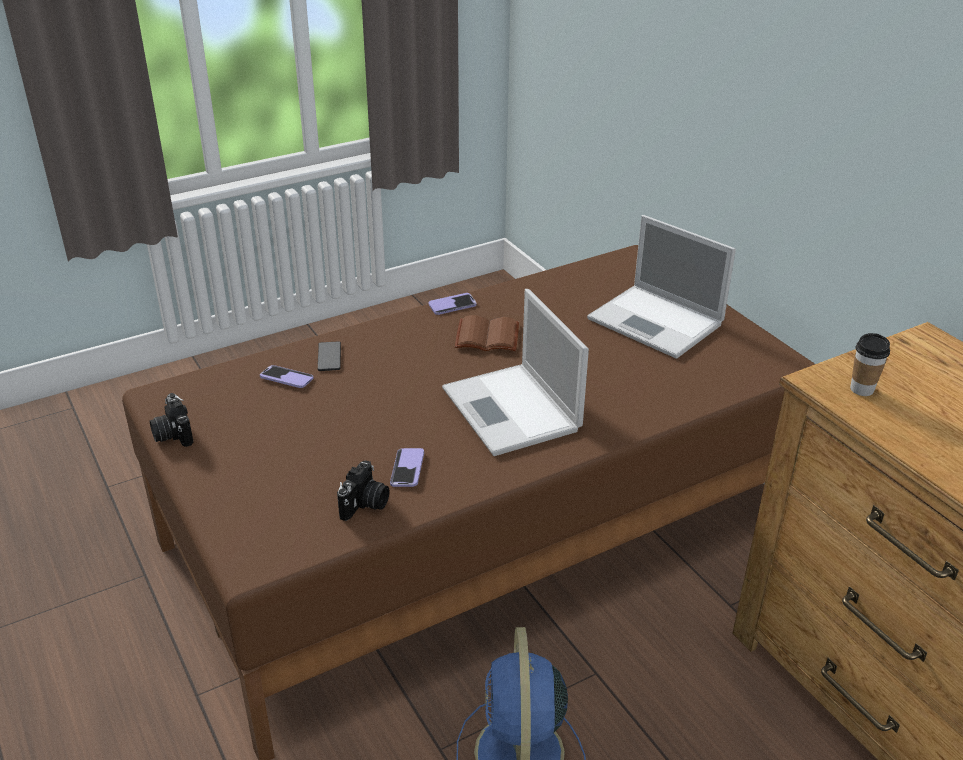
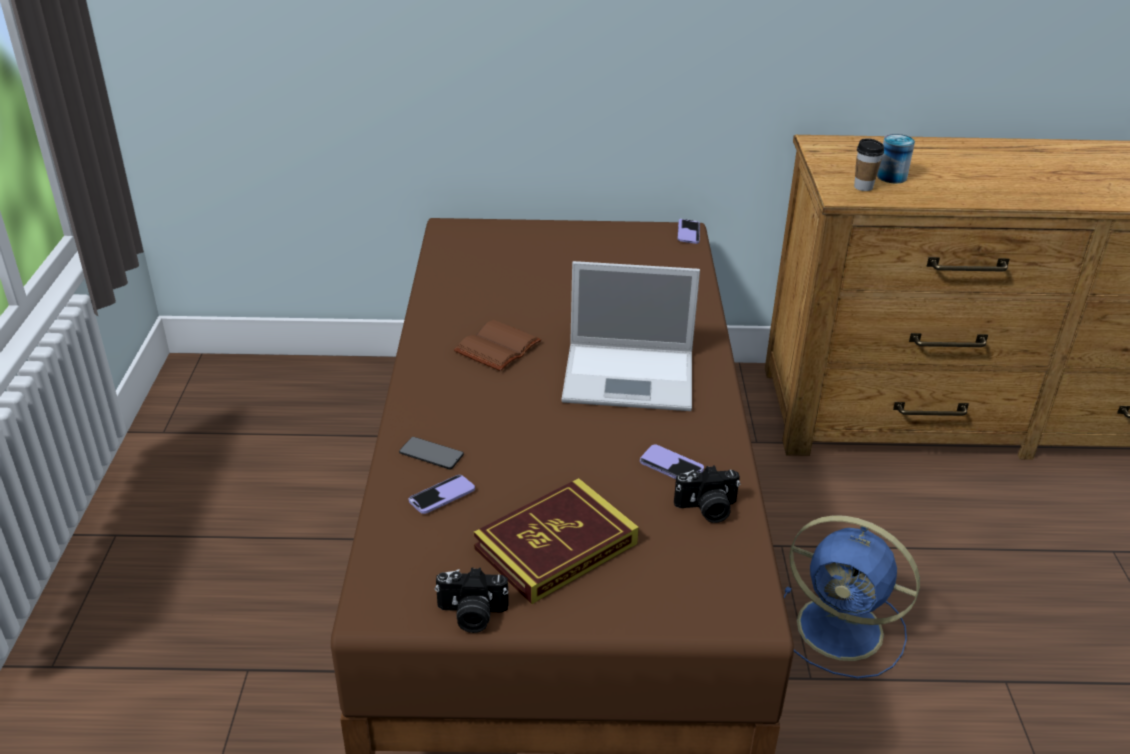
camera: 60 degrees left, 0 degrees up
camera [337,460,389,521] -> camera turned 120 degrees clockwise [674,465,741,523]
phone [429,293,477,315] -> phone moved to [677,219,700,244]
laptop [587,215,736,359] -> none
none -> book [474,478,639,604]
none -> can [877,134,915,183]

